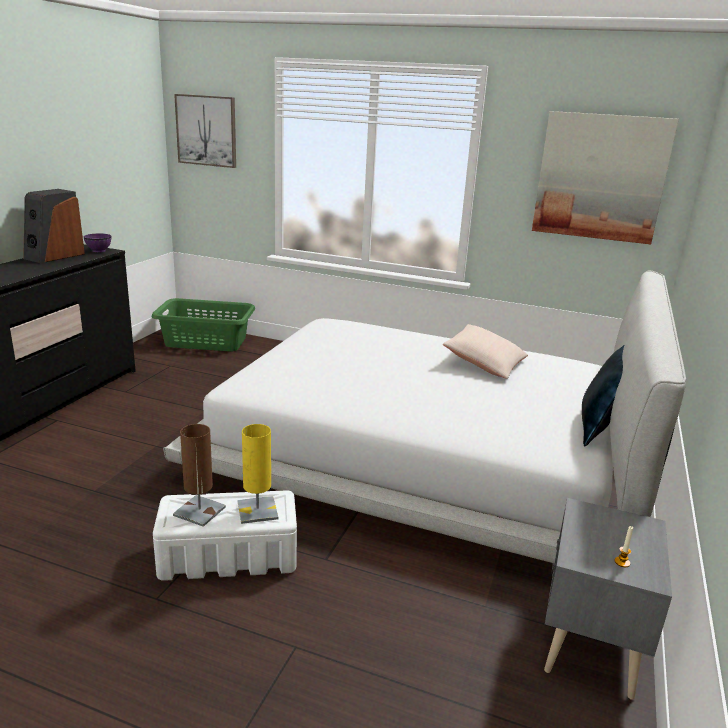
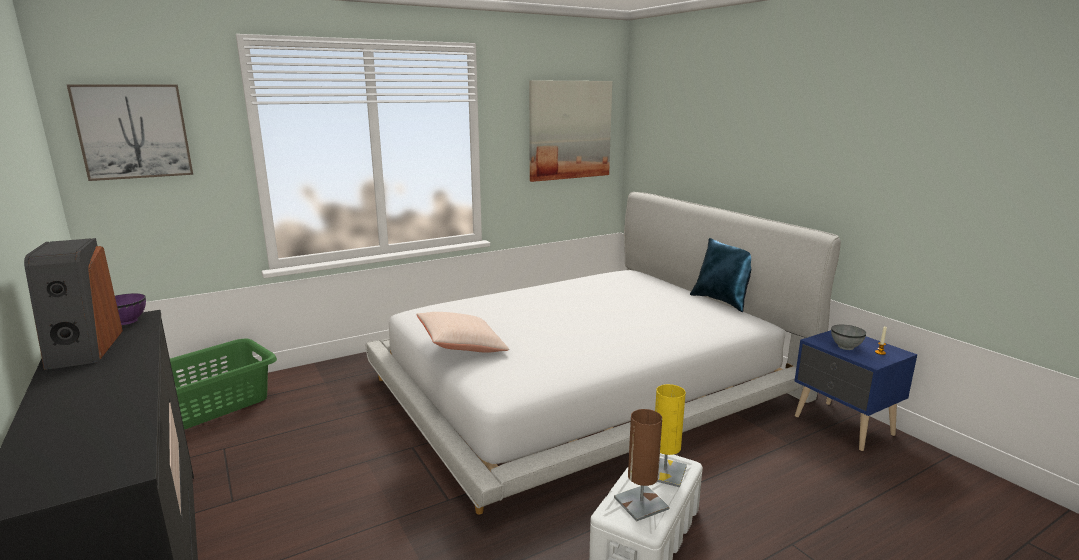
camera: 50 degrees left, 5 degrees down
beige pillow [443,324,528,379] -> beige pillow moved to [416,312,509,353]
grey nightstand [544,498,672,700] -> blue nightstand [794,330,917,451]
none -> grey bowl [831,325,866,350]

